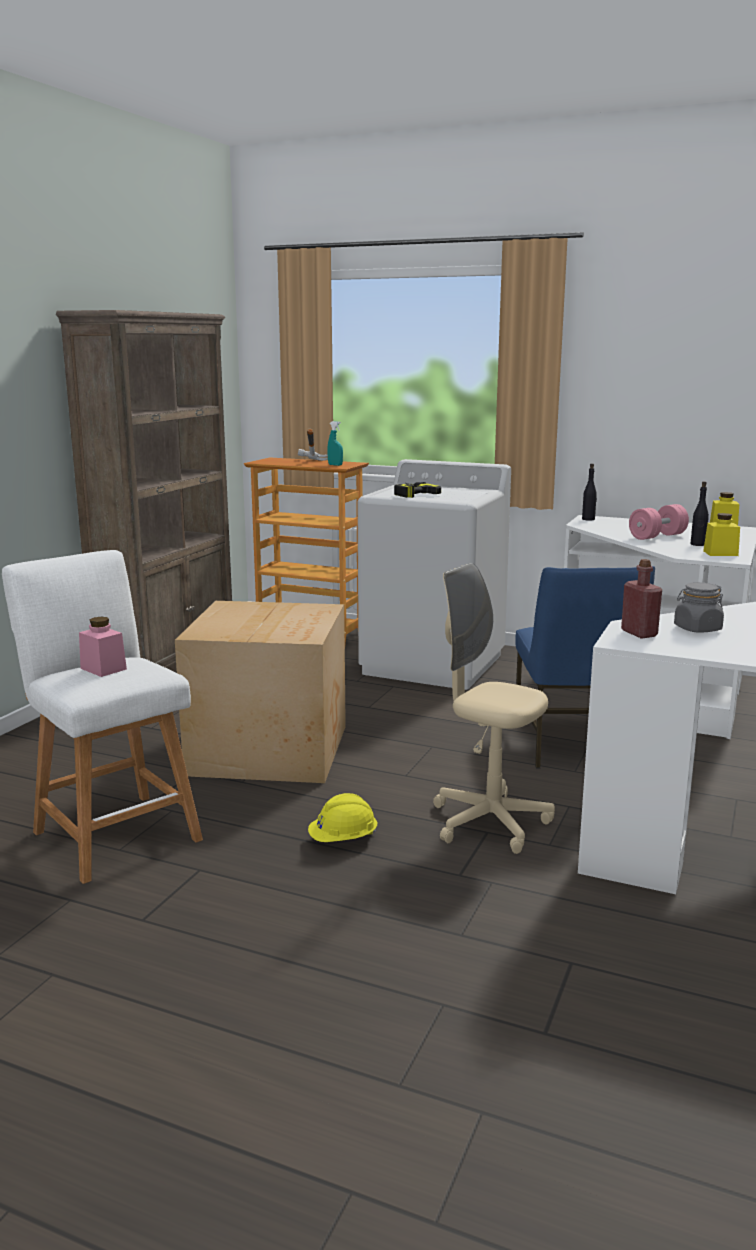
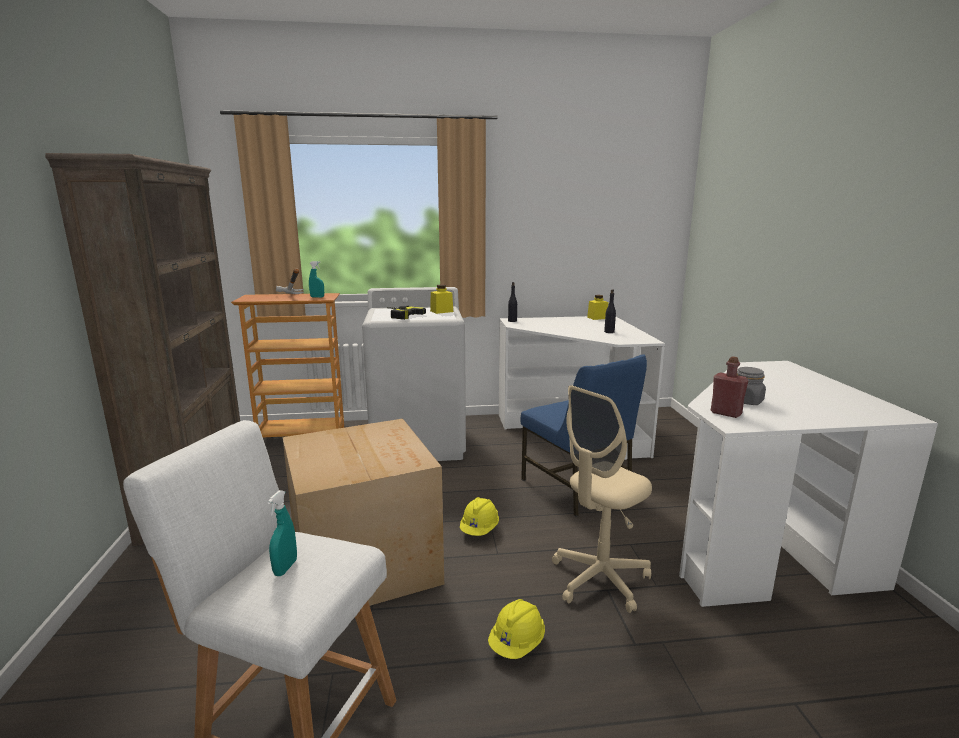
camera: 30 degrees left, 0 degrees up
pink jar [79,617,127,677] -> turquoise spray bottle [267,490,297,576]
beige office chair [433,563,555,854] -> beige office chair turned 45 degrees counterclockwise [552,385,652,613]
pink dumbbell [629,504,689,540] -> none
yellow jar [703,513,740,556] -> yellow jar moved to [430,285,453,314]
none -> yellow hard hat [460,497,499,536]

